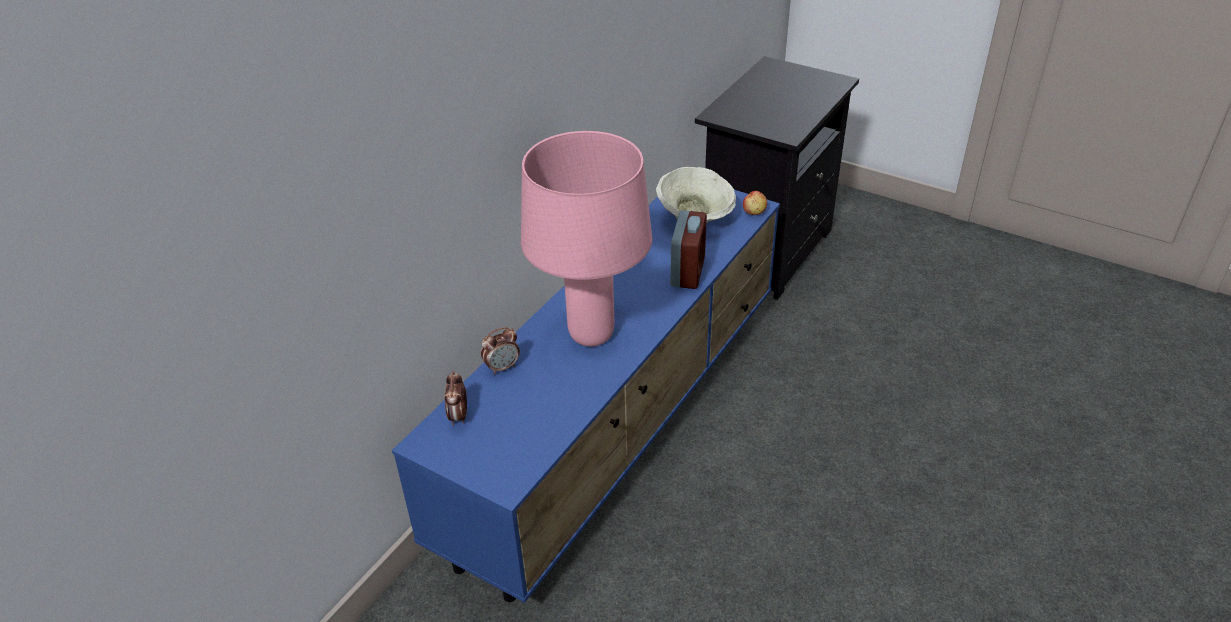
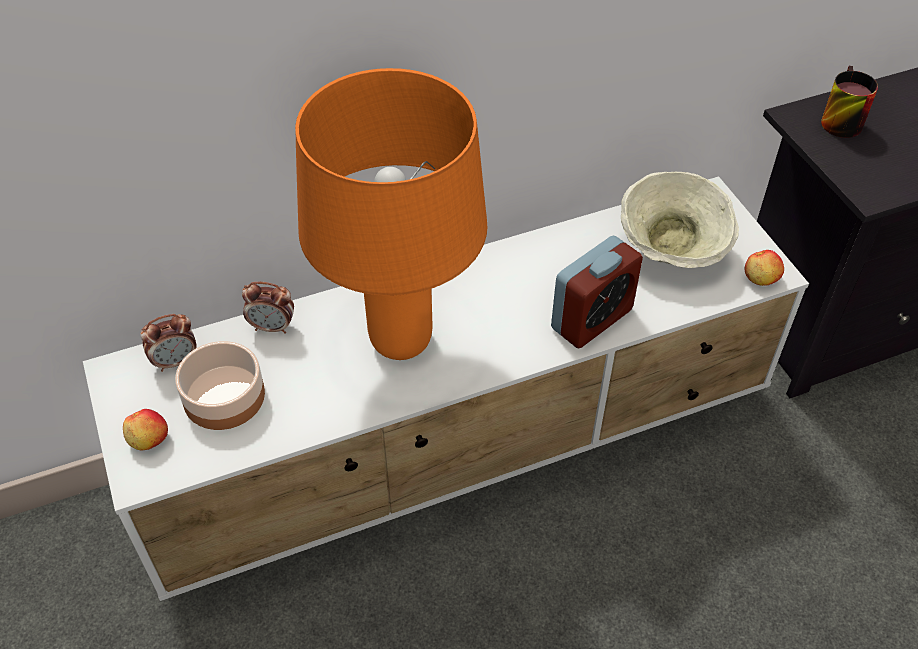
camera: 35 degrees right, 10 degrees up
blue tv stand [392,190,780,603] -> white tv stand [83,176,809,601]
alarm clock [445,371,467,425] -> alarm clock turned 150 degrees counterclockwise [140,314,196,372]
pink table lamp [521,131,652,347] -> orange table lamp [295,68,487,360]
none -> apple [123,409,168,450]
none -> bowl [175,341,265,430]
none -> mug [821,66,878,138]

